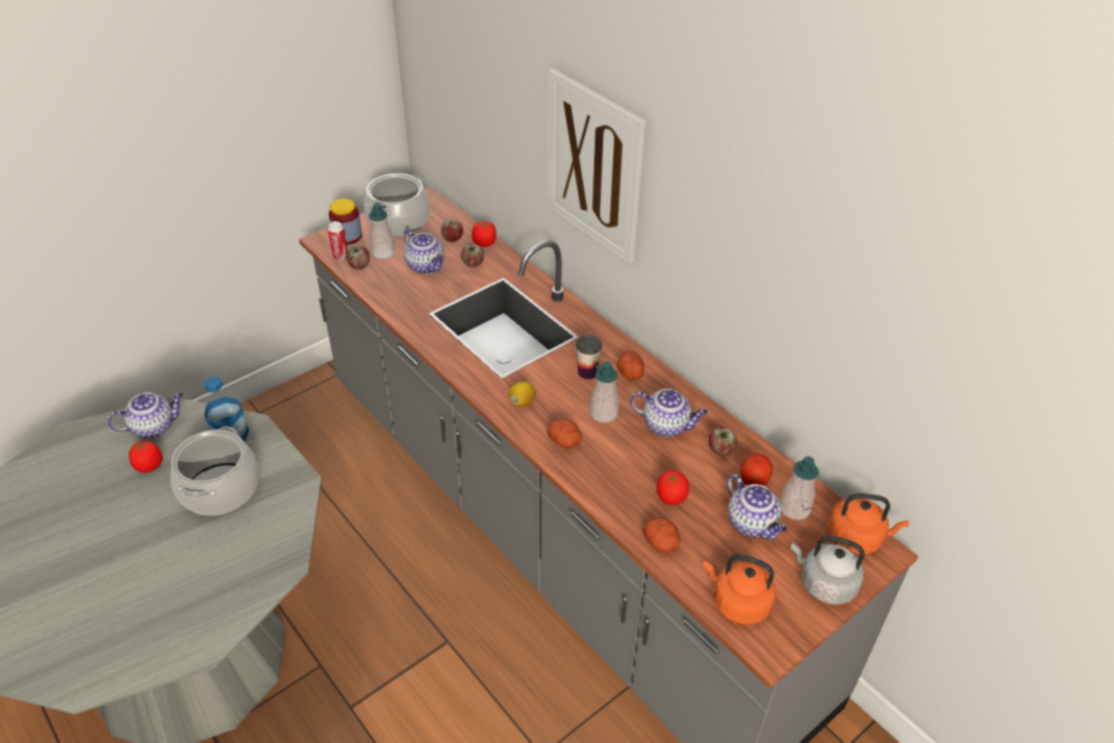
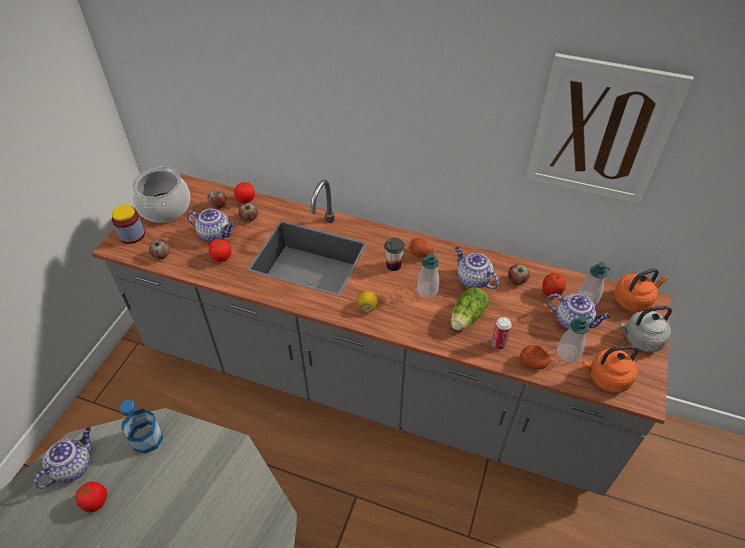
camera: 30 degrees left, 5 degrees up
cooking pot [171,427,259,516] -> none
can [328,221,348,260] -> can moved to [491,317,512,349]
soap dispenser [369,203,395,259] -> soap dispenser moved to [557,315,592,362]
picture [547,68,646,265] -> picture moved to [526,53,694,204]
potato [547,418,582,448] -> none
teapot [630,389,708,437] -> teapot turned 120 degrees counterclockwise [455,247,499,289]
tomato [657,470,689,505] -> tomato moved to [209,239,232,262]
none -> lettuce [451,287,489,330]

